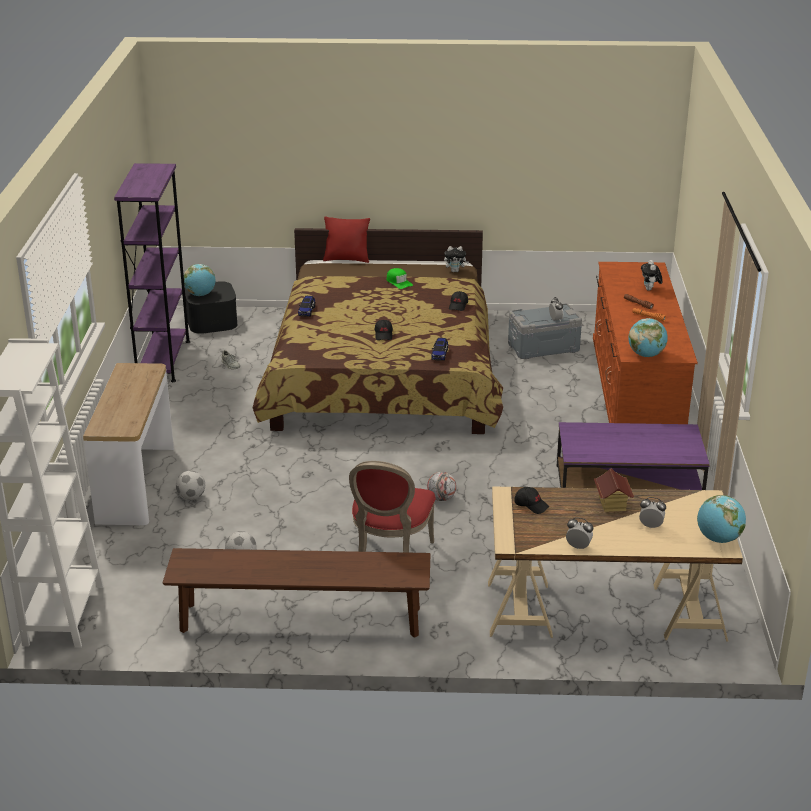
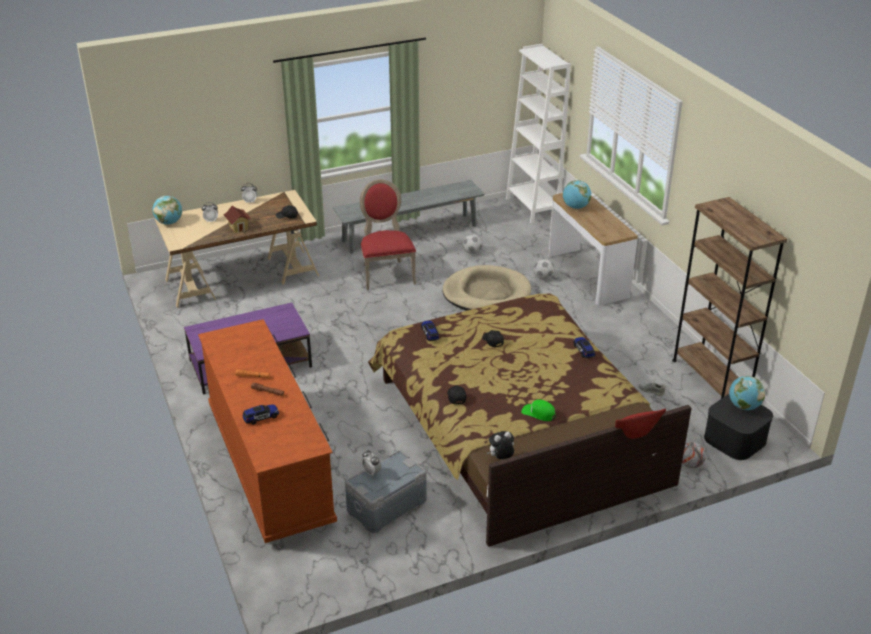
camera: 155 degrees right, 5 degrees up
purple bookcase [114,163,190,382] -> brown bookcase [672,197,787,399]
brown bench [162,548,431,638] -> grey bench [333,180,485,254]
football [427,472,457,501] -> football moved to [682,442,706,468]
globe [628,318,668,357] -> globe moved to [563,180,591,209]
plush toy [641,260,663,291] -> toy car [243,404,279,425]
none -> beige dog bed [442,265,531,311]

